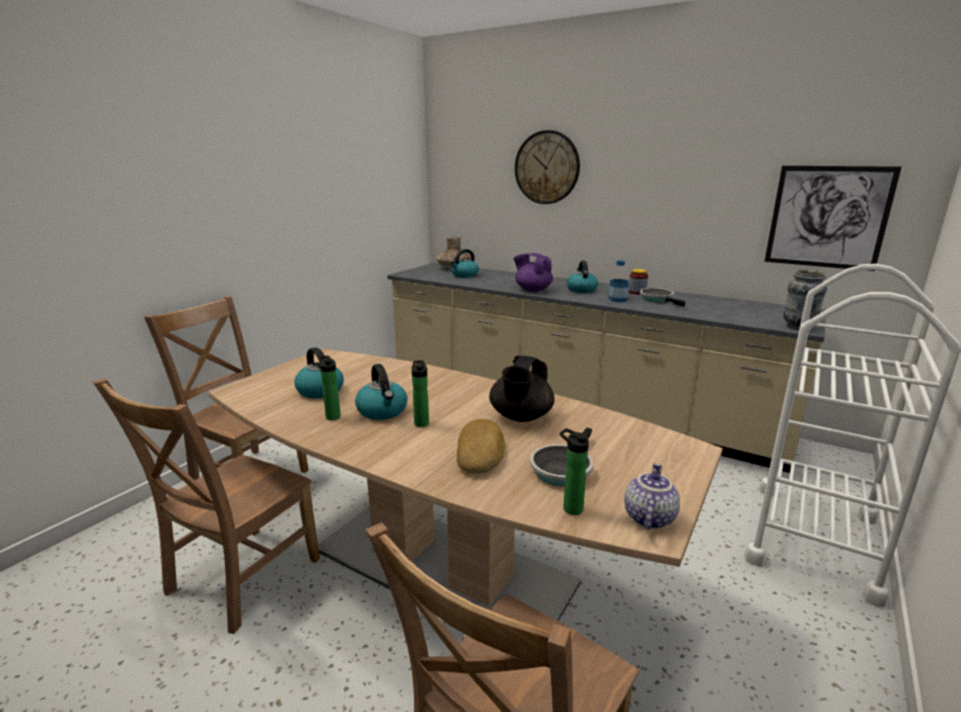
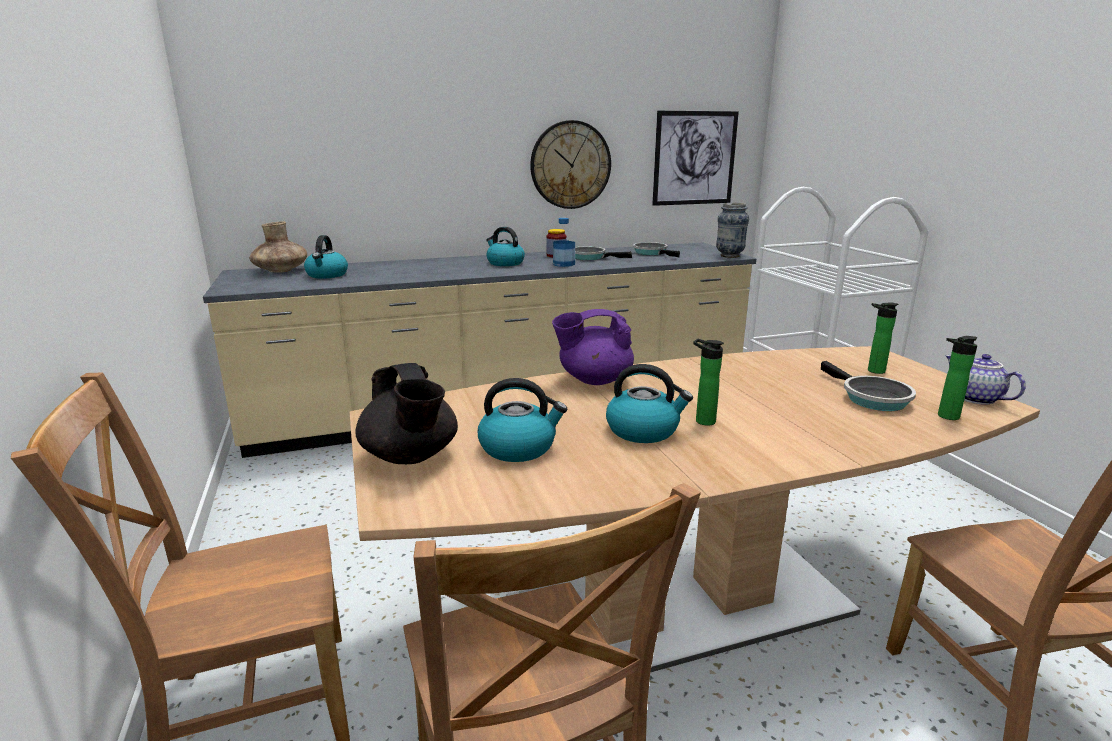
camera: 50 degrees left, 0 degrees up
bottle [319,355,341,420] -> bottle moved to [868,302,899,374]
bread [457,419,505,474] -> none
black teapot [489,356,554,422] -> black teapot moved to [355,363,458,464]
purple teapot [513,253,553,292] -> purple teapot moved to [552,309,634,385]
wall clock [515,130,580,204] -> wall clock moved to [530,120,611,209]
none -> frying pan [633,242,680,257]

